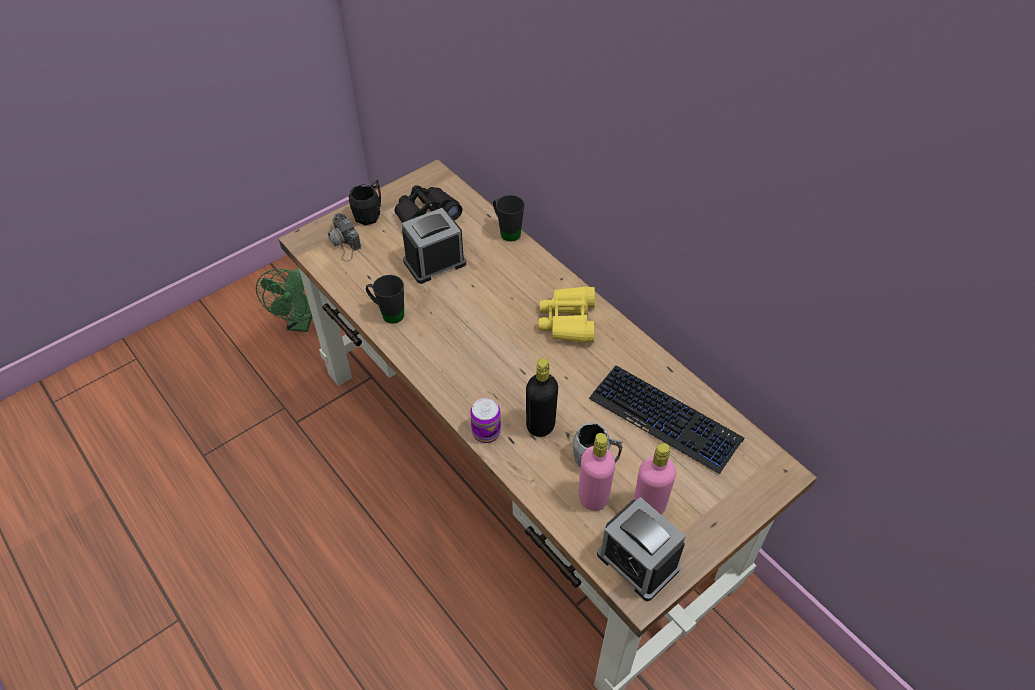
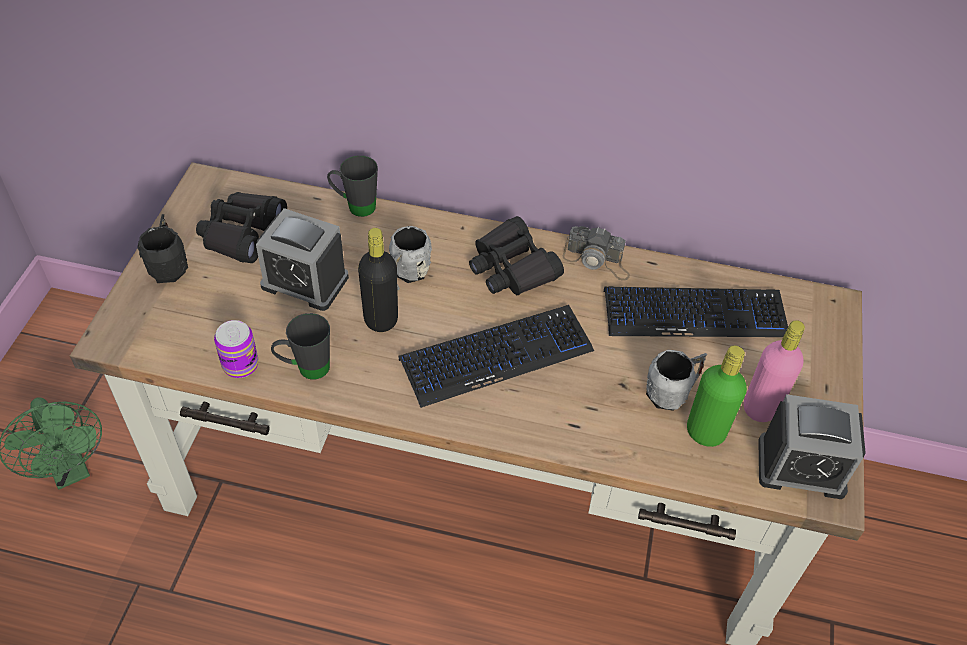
camera: 40 degrees left, 0 degrees up
camera [327,213,361,262] -> camera moved to [563,226,630,280]
alarm clock [402,208,466,284] -> alarm clock turned 90 degrees counterclockwise [256,208,349,311]
can [470,398,501,443] -> can moved to [214,320,258,378]
black bottle [526,358,558,437] -> black bottle moved to [358,228,398,332]
yellow binoculars [539,286,595,343] -> black binoculars [469,216,564,295]
pink bottle [578,433,615,511] -> green bottle [687,345,747,447]
none -> grey mug [389,226,432,291]
none -> keyboard [399,305,594,408]

